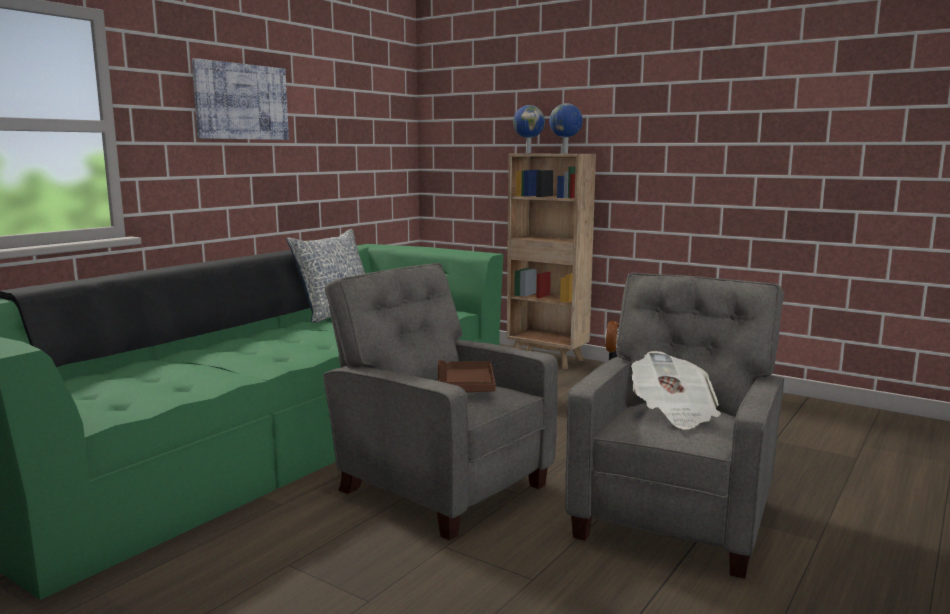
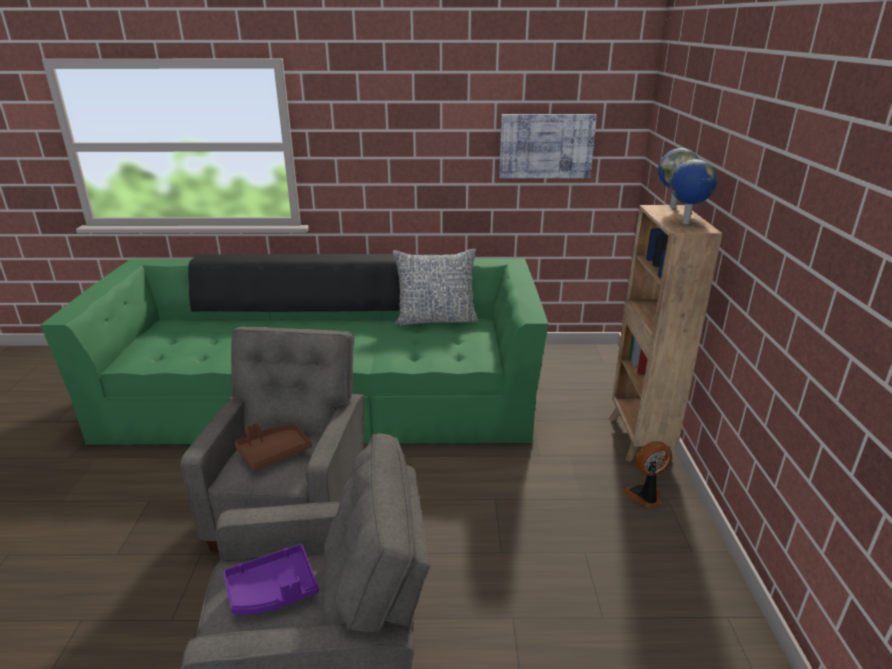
camera: 55 degrees right, 15 degrees up
picture [192,58,289,140] -> picture moved to [499,114,597,178]
newspaper [631,351,721,430] -> purple tray [223,544,319,615]

